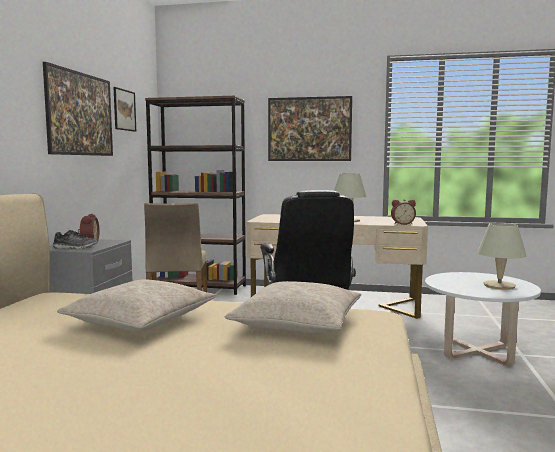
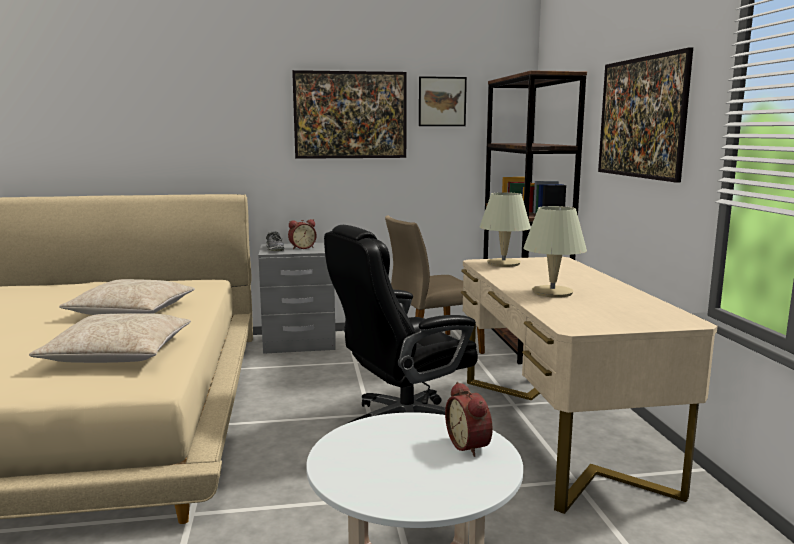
camera: 70 degrees right, 5 degrees up
alarm clock [391,200,416,225] -> alarm clock moved to [445,382,493,457]
beige table lamp [477,223,527,290] -> beige table lamp moved to [480,192,531,267]

